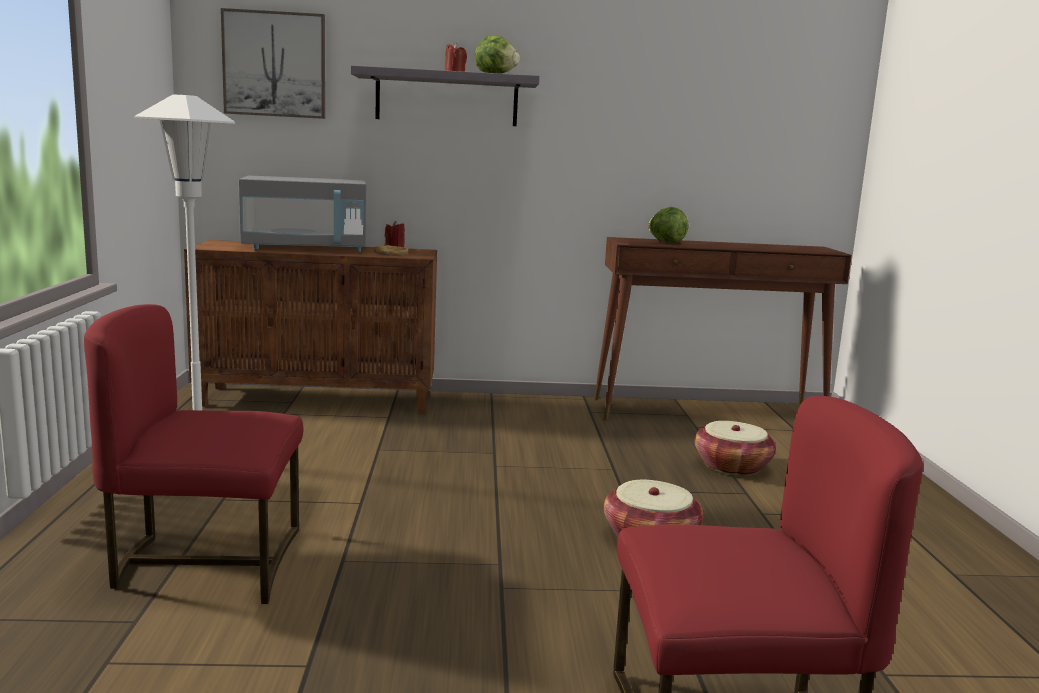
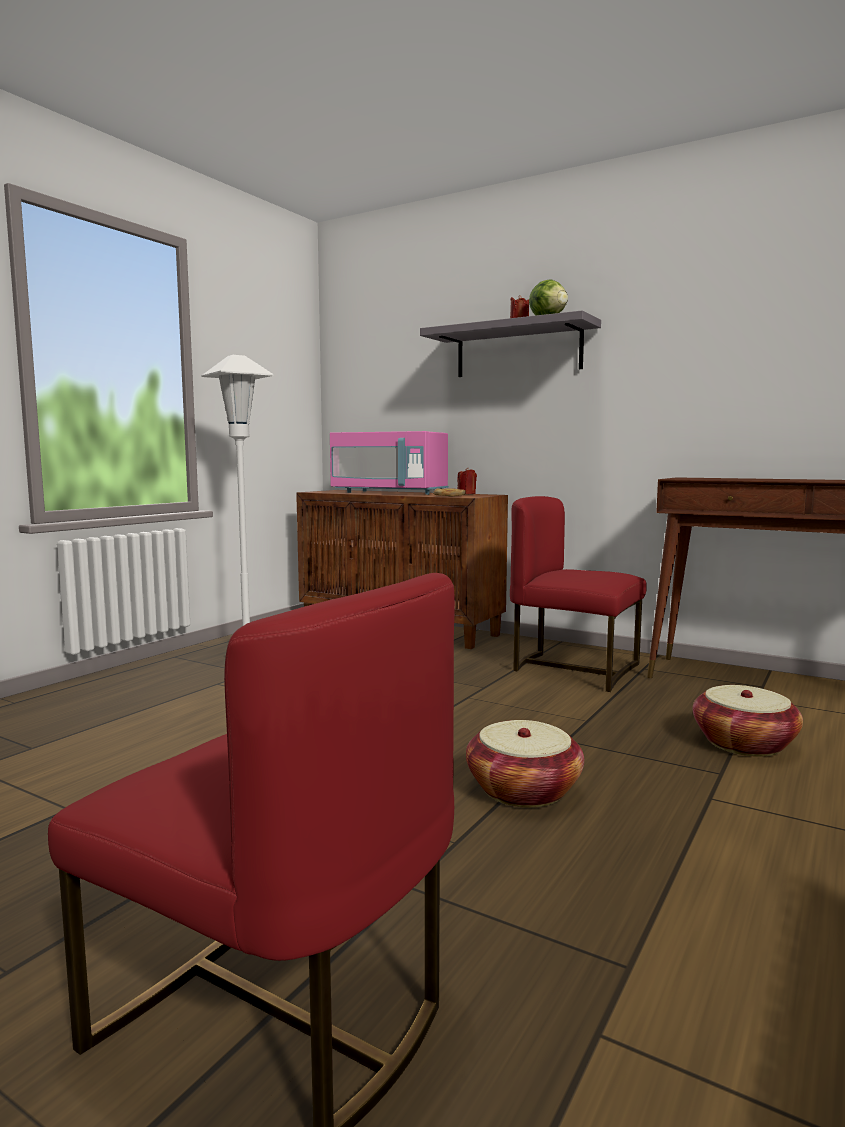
camera: 35 degrees right, 5 degrees down
red chair [84,304,303,604] -> red chair moved to [510,496,647,692]
picture [221,8,325,119] -> none
grey microwave [238,175,366,252] -> pink microwave [330,431,448,495]
lettuce [648,207,689,243] -> none

